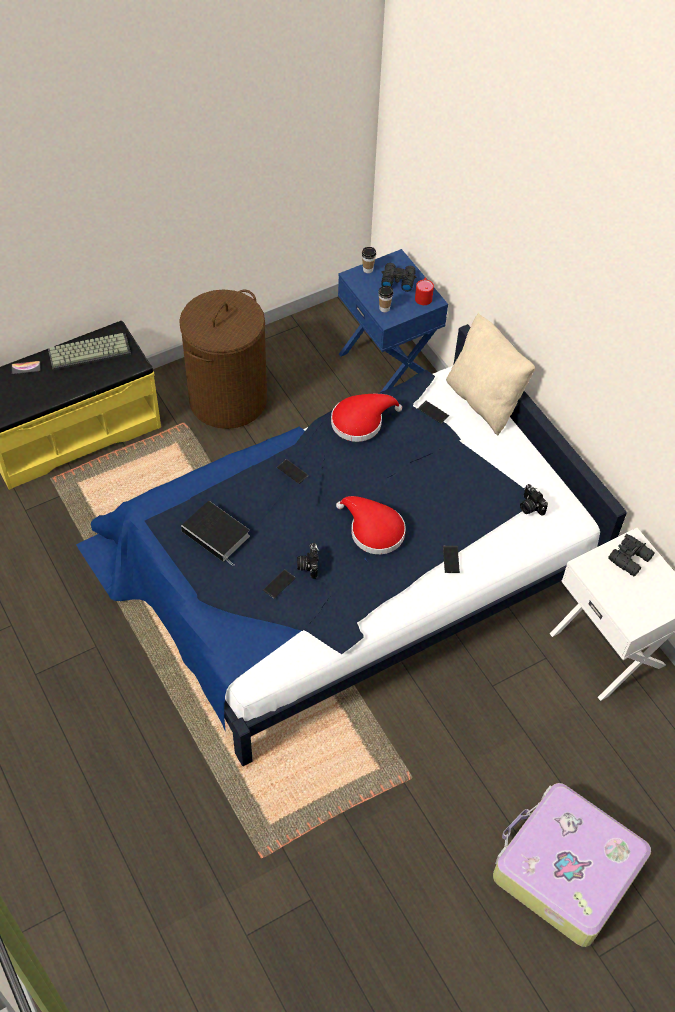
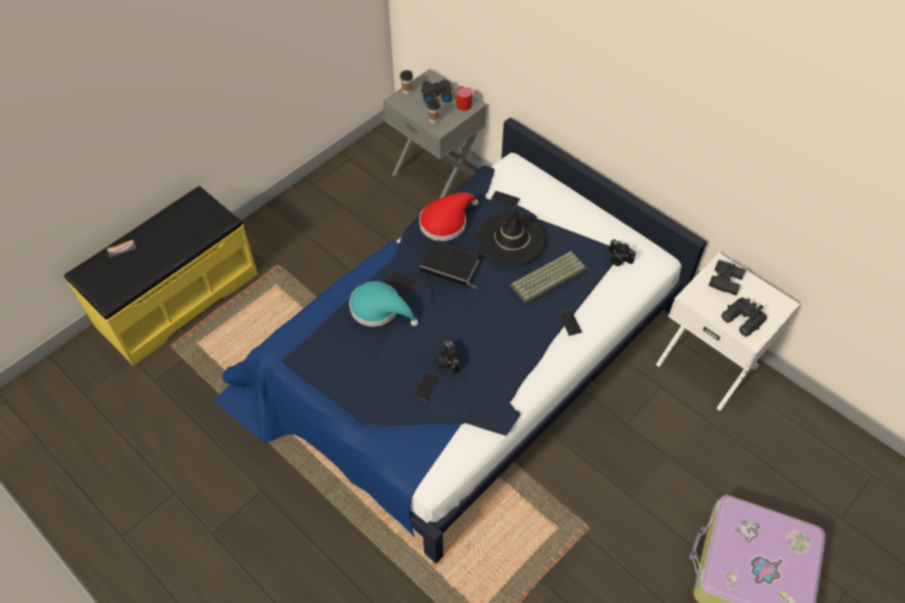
camera: 15 degrees left, 0 degrees up
keyboard [48,333,131,370] -> keyboard moved to [510,251,588,305]
brown laundry basket [179,289,267,429] -> none
book [181,501,250,566] -> book moved to [420,240,479,288]
red hat [336,496,406,554] -> none
blue nightstand [338,249,448,392] -> grey nightstand [383,69,486,199]
beige pillow [446,313,535,436] -> none
none -> turquoise hat [349,281,418,327]
none -> black hat [477,209,547,266]
none -> black binoculars [721,298,767,336]

